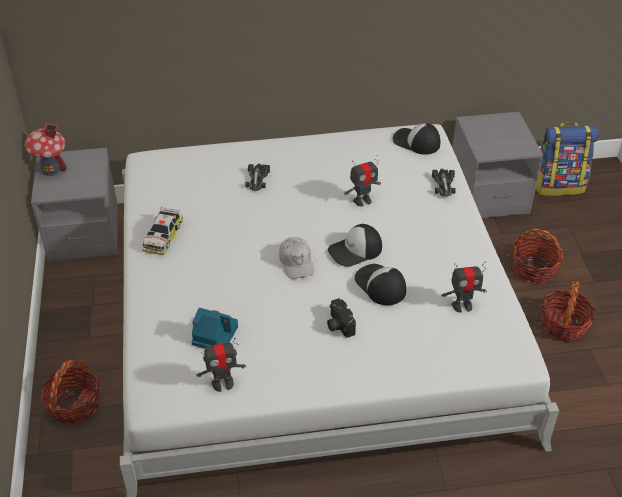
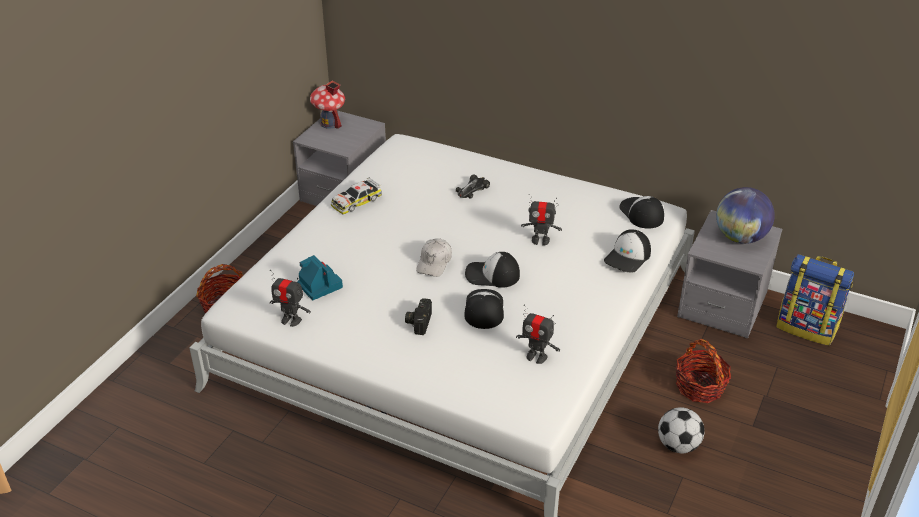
camera: 35 degrees right, 5 degrees down
toy car [432,169,456,197] -> cap [604,229,651,273]
basket [541,281,596,342] -> football [658,407,704,453]
none -> globe [716,187,775,244]

